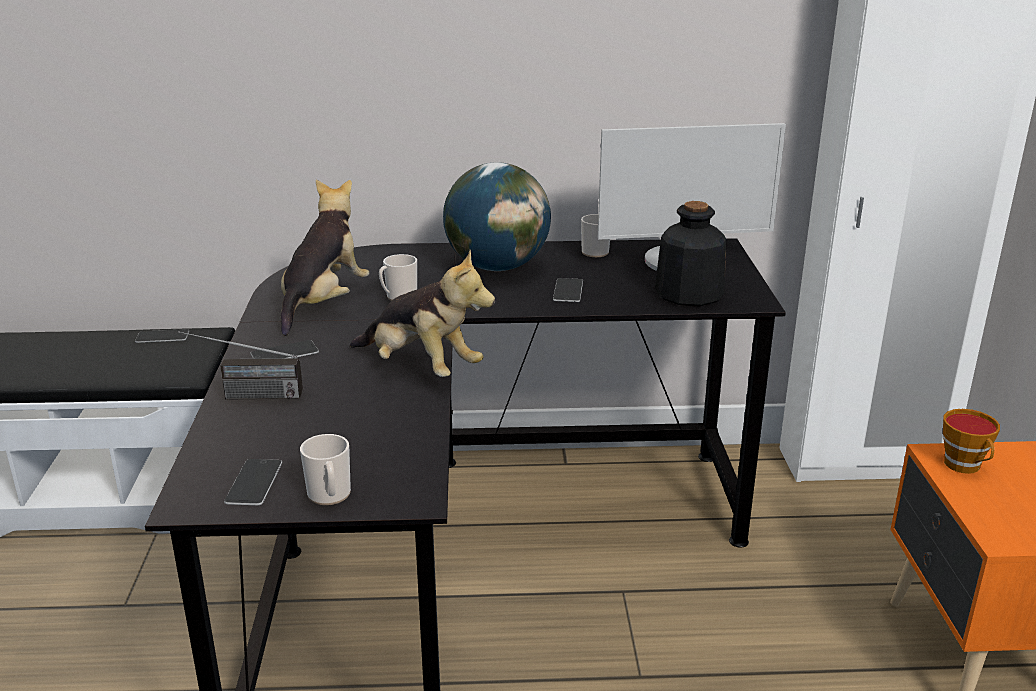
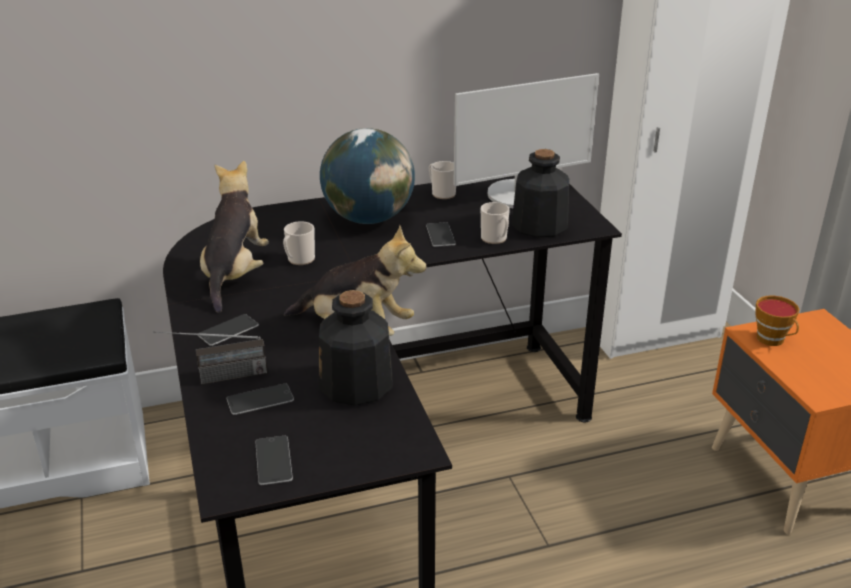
camera: 15 degrees left, 5 degrees up
phone [135,329,189,343] -> phone moved to [227,384,294,415]
mug [300,434,351,505] -> mug moved to [481,202,510,244]
none -> bottle [319,290,393,406]

